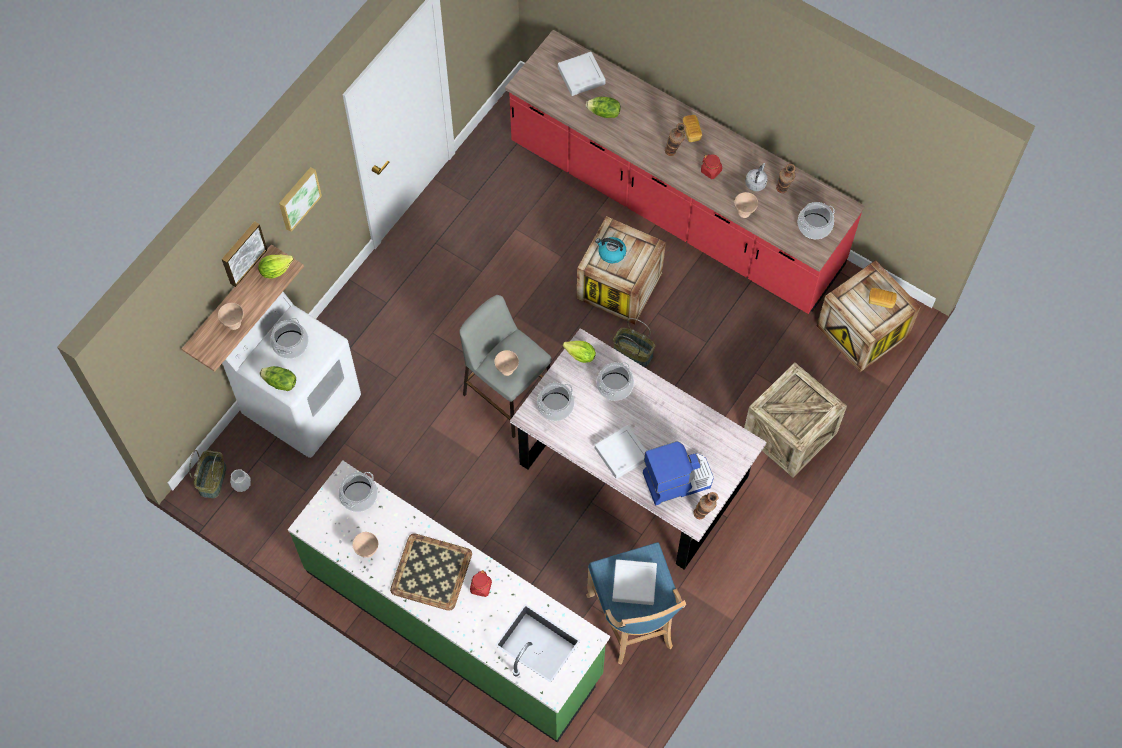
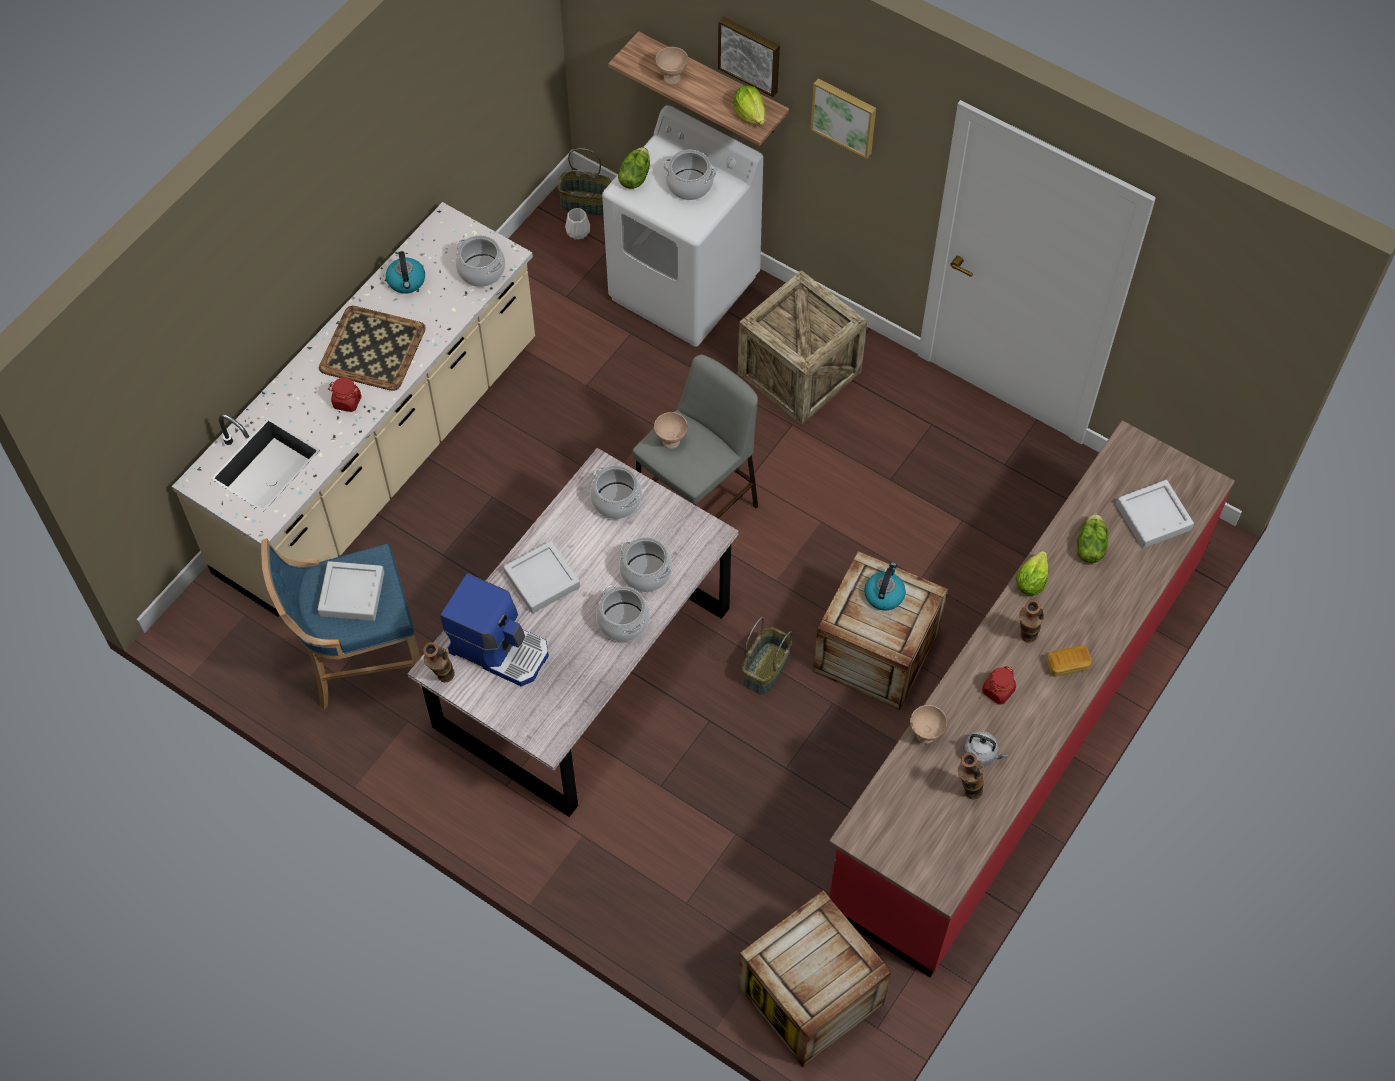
camera: 90 degrees right, 5 degrees down
green counter [288,460,610,743] -> beige counter [172,202,535,617]
beige bowl [353,532,378,558] -> kettle [386,251,425,294]
lettuce [563,341,596,363] -> lettuce moved to [1015,551,1048,596]
coffee machine [643,441,714,505] -> coffee machine turned 45 degrees counterclockwise [440,573,549,687]
crate [744,363,847,477] -> crate moved to [738,270,867,425]
cooking pot [798,202,835,239] -> cooking pot moved to [596,585,650,642]
bread [869,288,897,308] -> none

